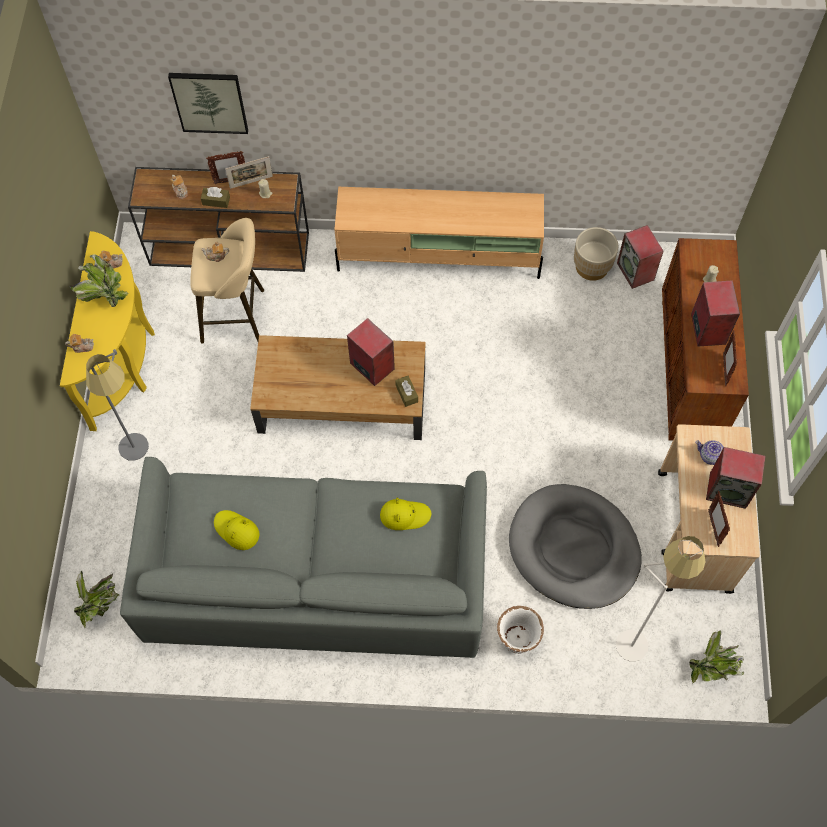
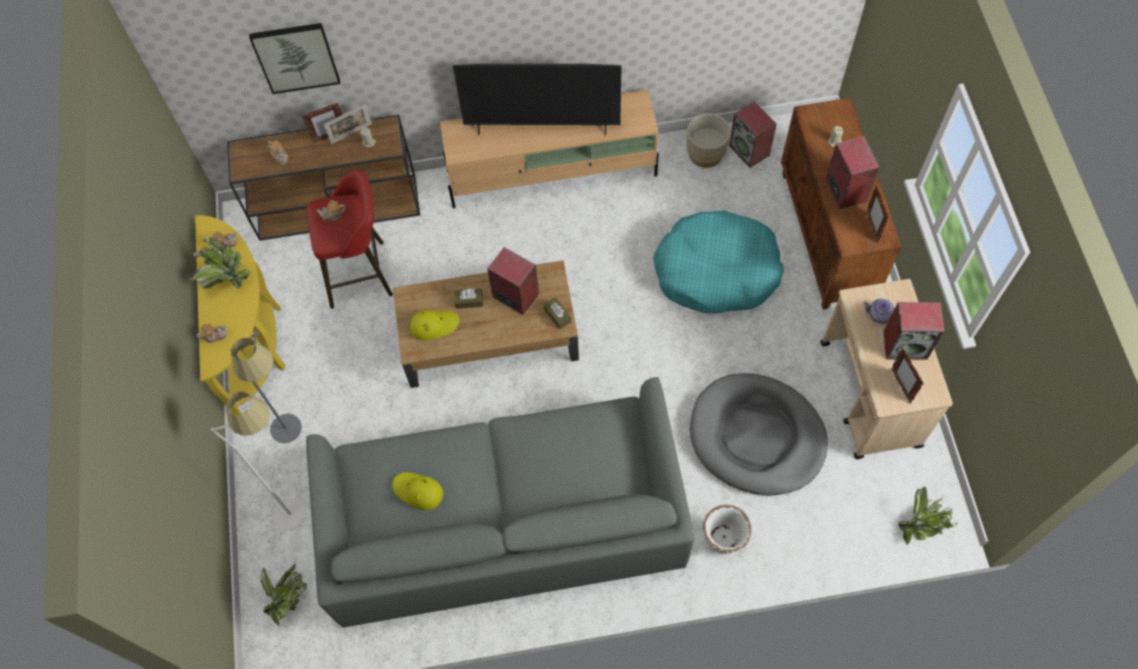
camera: 10 degrees left, 0 degrees up
beige stool [190,218,264,344] -> red stool [307,170,393,309]
brown tissue box [201,187,230,208] -> brown tissue box moved to [454,289,483,309]
yellow hat [380,498,431,530] -> yellow hat moved to [410,309,459,340]
white floor lamp [616,536,706,662] -> white floor lamp moved to [211,392,306,530]
none -> television [453,64,622,136]
none -> turquoise dog bed [653,210,784,313]

